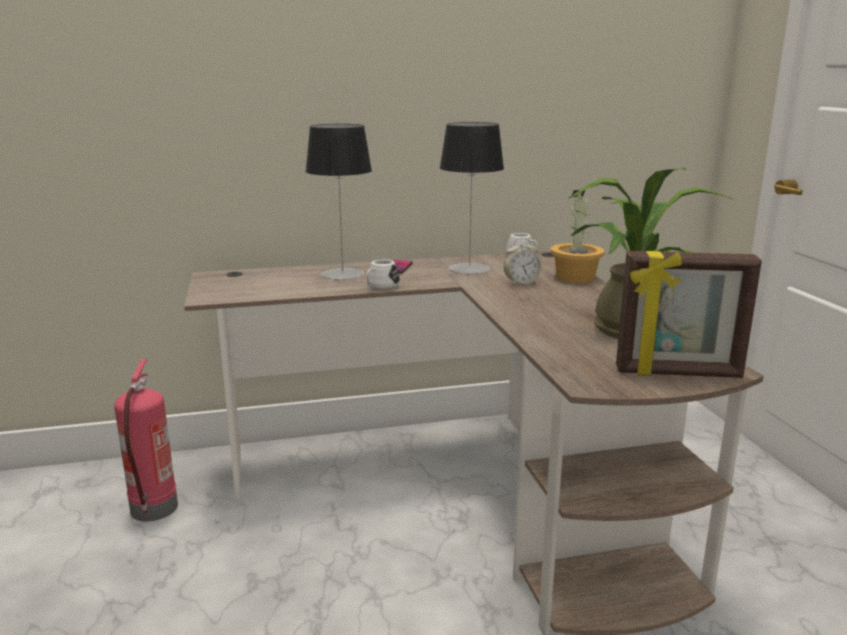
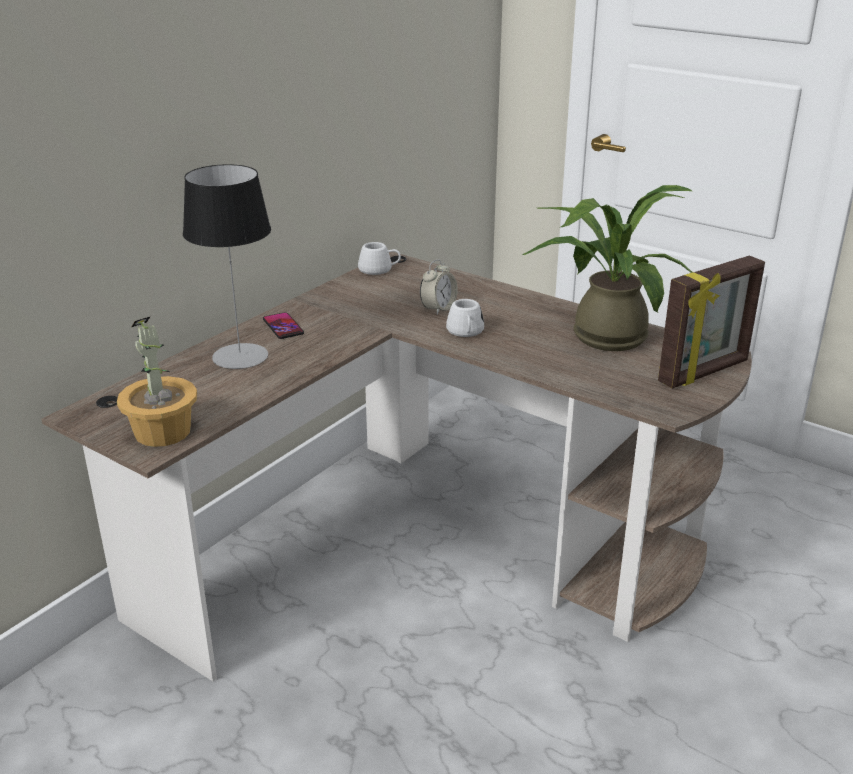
camera: 40 degrees left, 10 degrees up
fire extinguisher [114,359,178,521] -> none
white mug [366,259,400,290] -> white mug moved to [446,299,484,337]
table lamp [440,122,504,274] -> none
potted plant [551,190,605,283] -> potted plant moved to [117,316,197,447]

